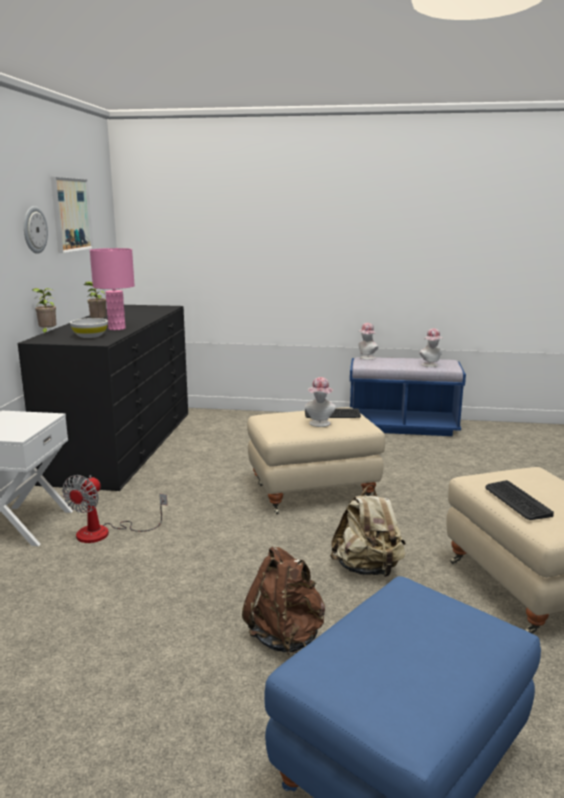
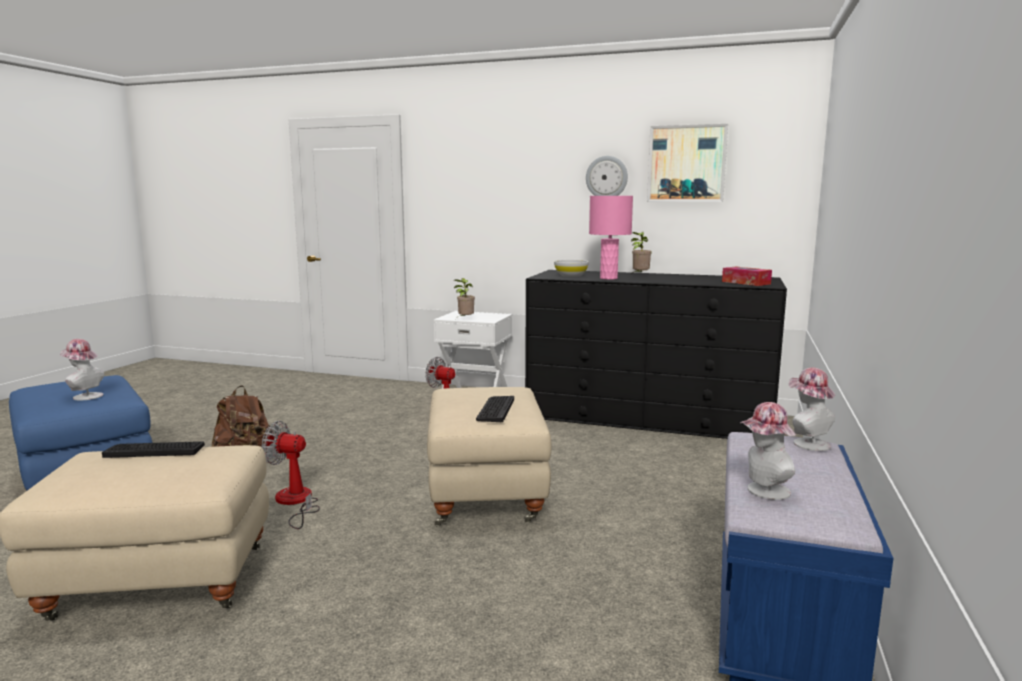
camera: 100 degrees right, 5 degrees down
potted plant [33,288,56,335] -> potted plant moved to [454,278,475,316]
hat [305,377,336,427] -> hat moved to [60,339,104,401]
beige backpack [330,485,406,577] -> fan [262,421,320,529]
none -> tissue box [722,267,772,286]

